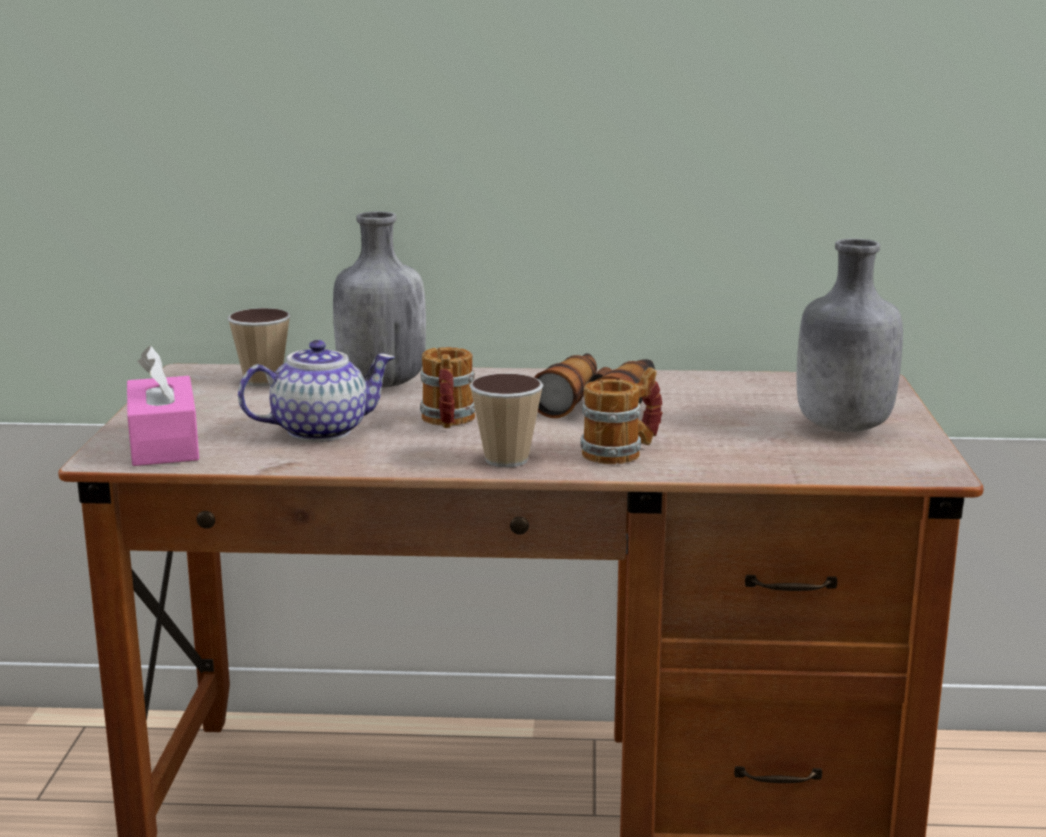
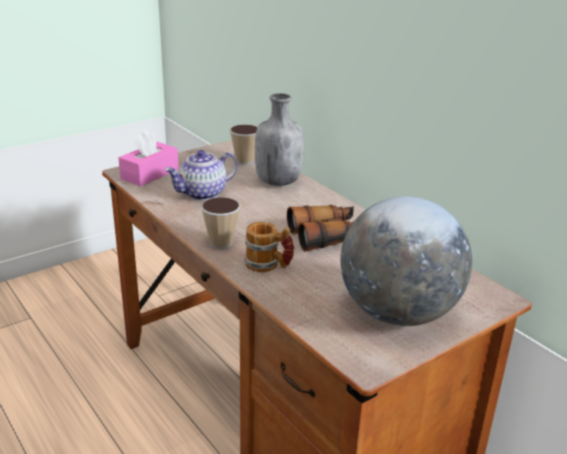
camera: 50 degrees right, 10 degrees up
teapot [238,340,395,442] -> teapot turned 120 degrees clockwise [165,150,238,200]
mug [420,347,475,428] -> none
grey bottle [797,239,903,432] -> globe [340,196,472,326]

